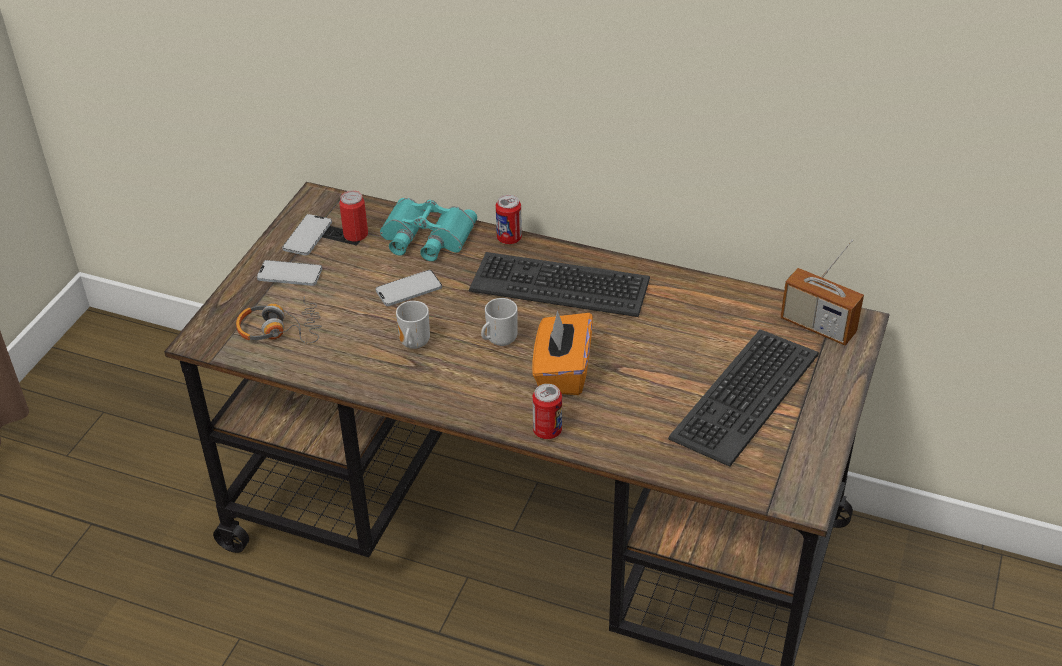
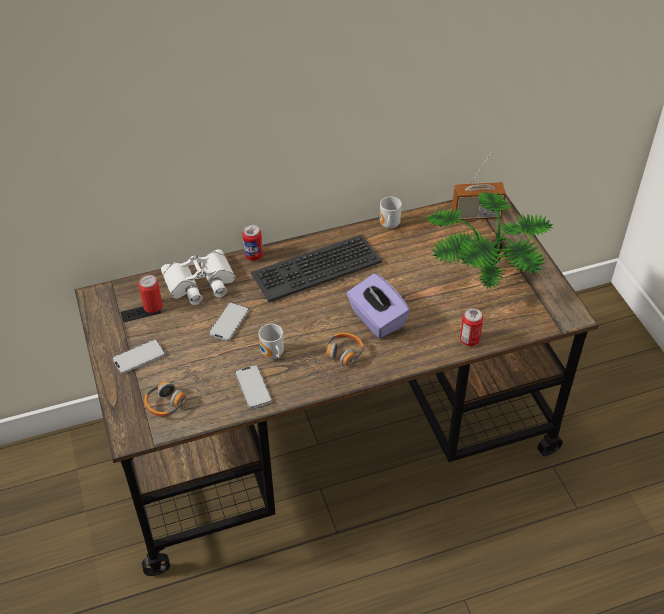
camera: 40 degrees left, 5 degrees up
phone [282,214,332,256] -> phone moved to [235,365,272,409]
turquoise binoculars [380,198,477,261] -> white binoculars [161,249,235,305]
mug [481,298,518,346] -> mug moved to [380,197,402,229]
orange tissue box [532,310,593,395] -> purple tissue box [346,273,410,338]
can [532,384,562,439] -> can moved to [460,308,483,346]
keyboard [668,329,819,467] -> potted plant [425,191,553,289]
none -> headphones [300,333,364,383]

